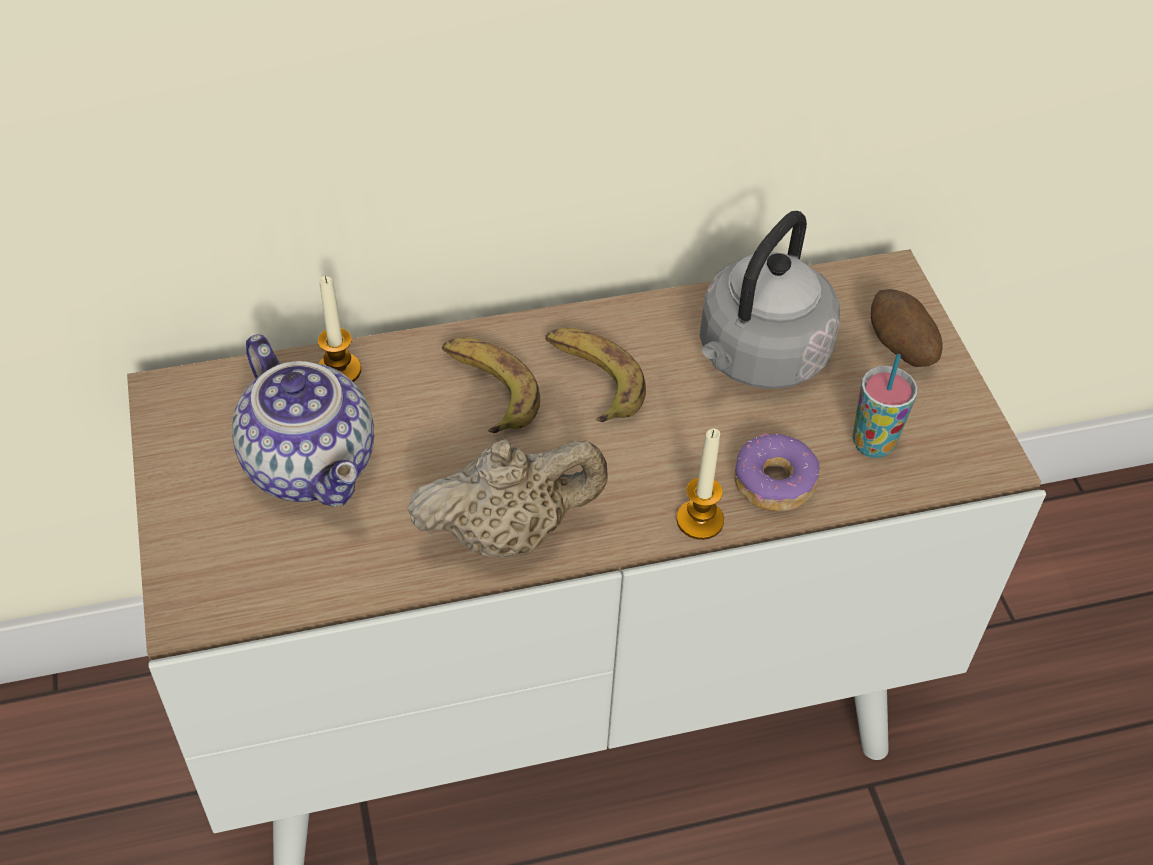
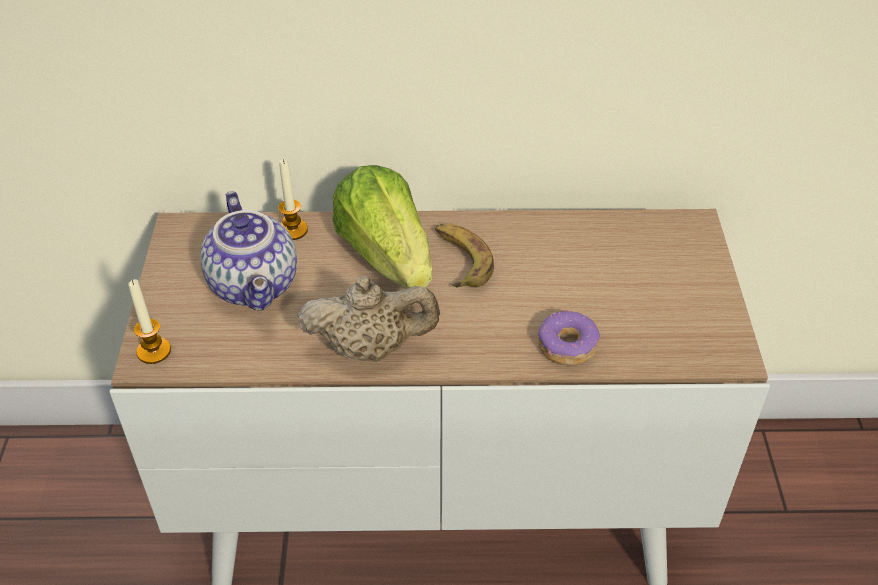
camera: 15 degrees right, 5 degrees down
banana [442,338,540,433] -> lettuce [333,165,432,289]
candle [677,429,724,540] -> candle moved to [128,279,171,364]
grey kettle [700,211,840,389] -> none
cup [852,354,918,458] -> none
potato [871,289,943,367] -> none

